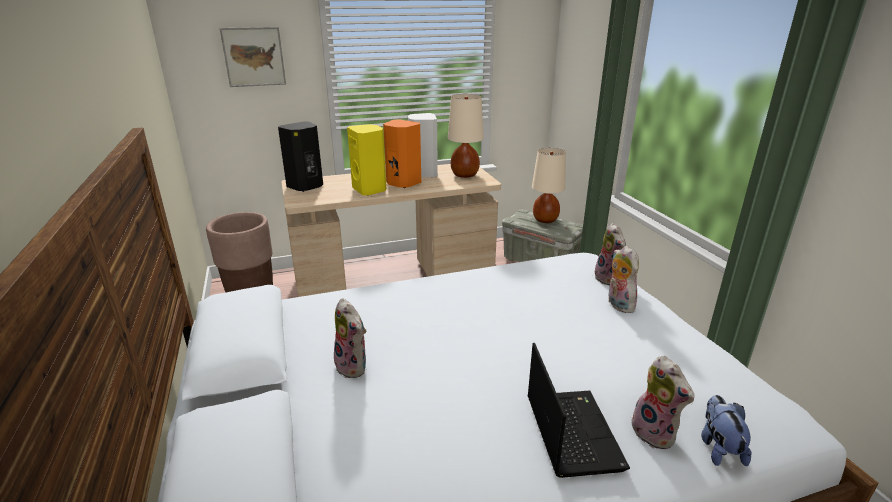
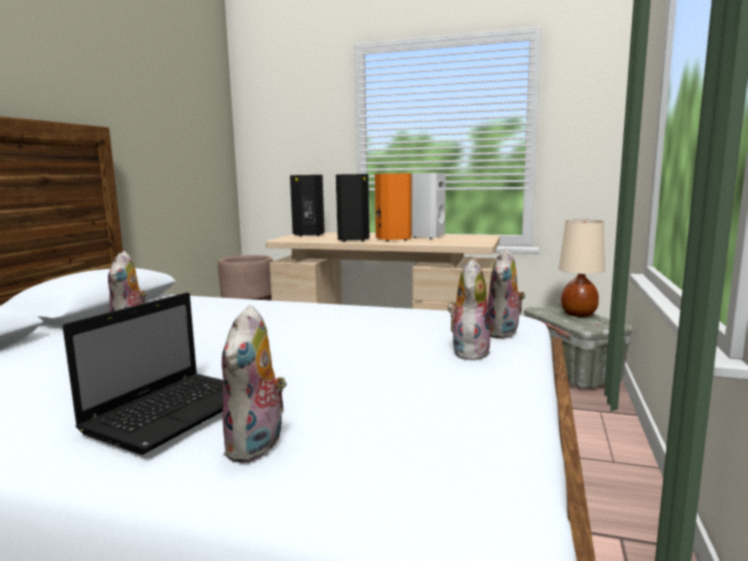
camera: 35 degrees right, 15 degrees down
picture [219,27,286,87] -> none
yellow speaker [347,124,386,196] -> black speaker [336,174,370,242]
beige table lamp [448,94,484,178] -> none
plush toy [701,395,752,466] -> none

